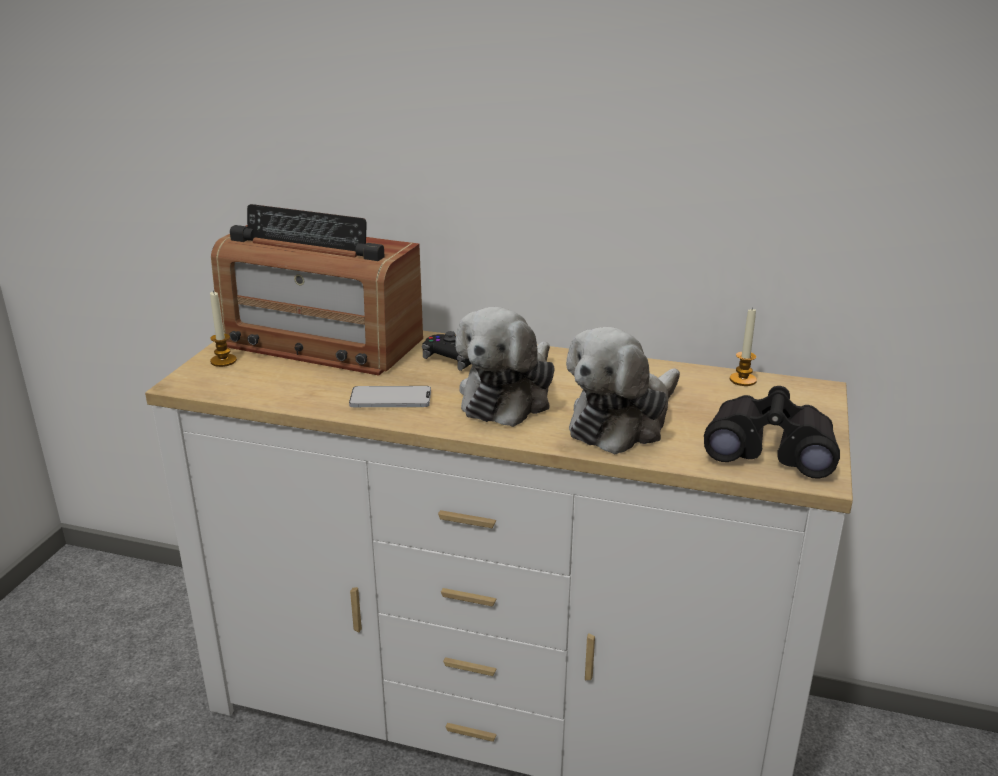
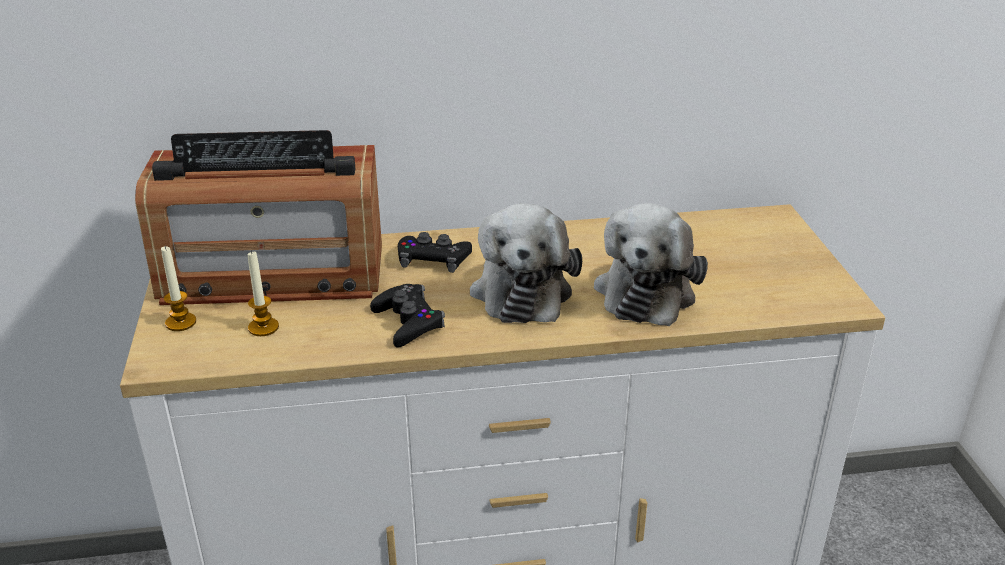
camera: 25 degrees left, 5 degrees up
phone [349,386,431,407] -> black game controller [370,284,445,348]
black binoculars [704,386,840,479] -> none
candle [730,307,757,386] -> candle moved to [248,250,279,336]

